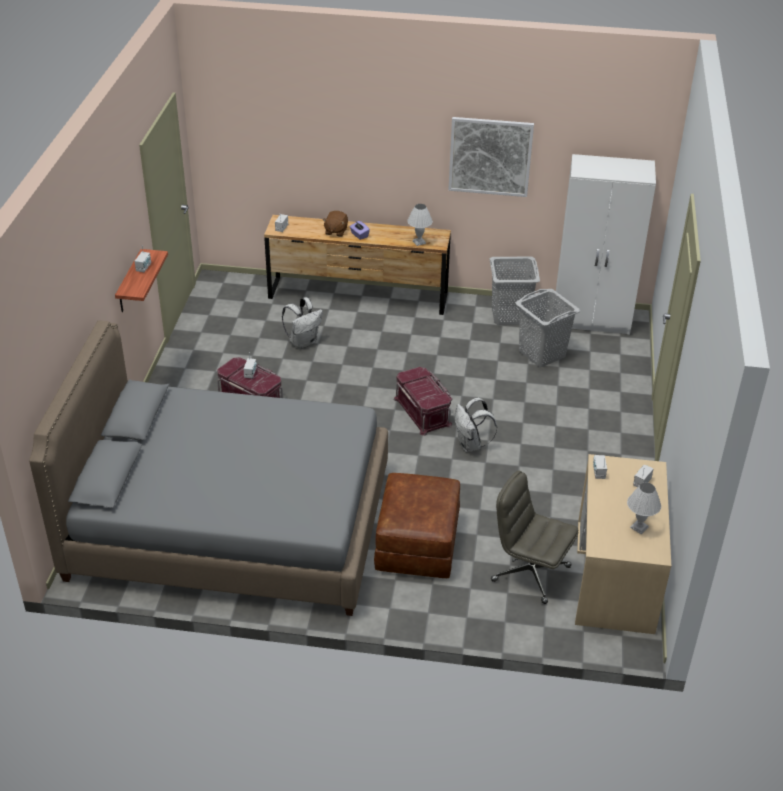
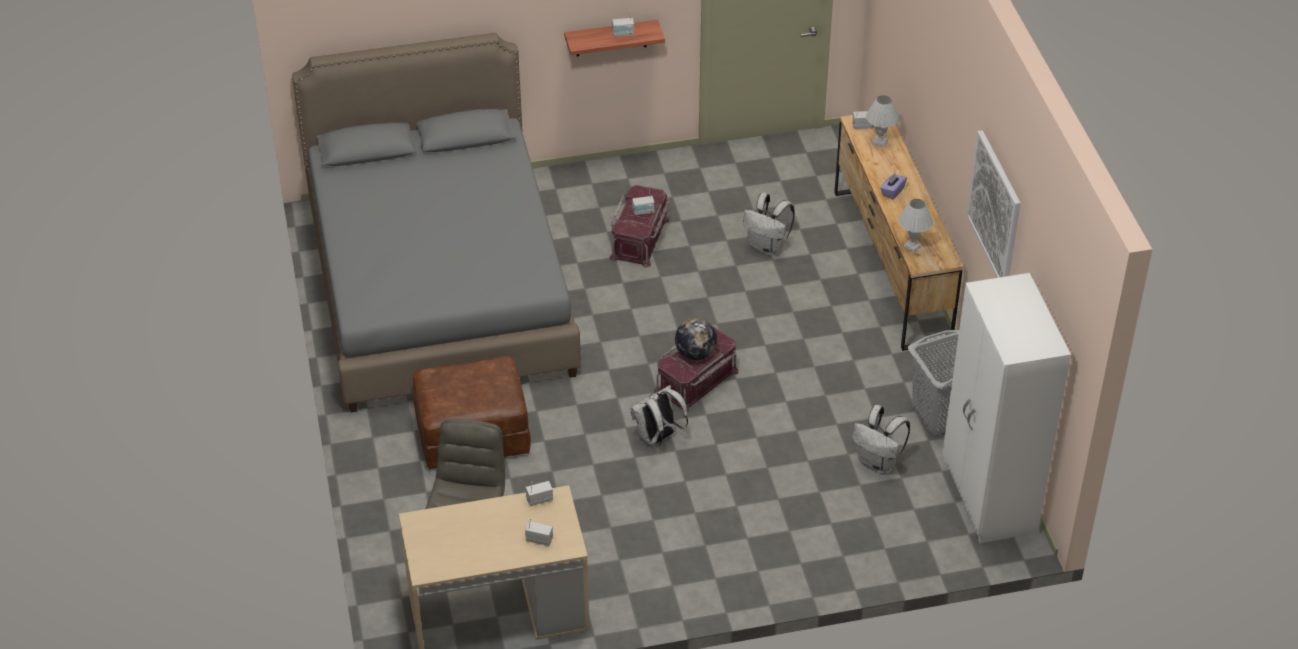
camera: 70 degrees right, 5 degrees up
brown plush toy [323,211,348,237] -> none
grey laundry basket [516,289,580,367] -> white backpack [852,405,910,474]
white table lamp [627,483,661,534] -> white table lamp moved to [866,95,899,147]
none -> globe [675,318,717,361]

